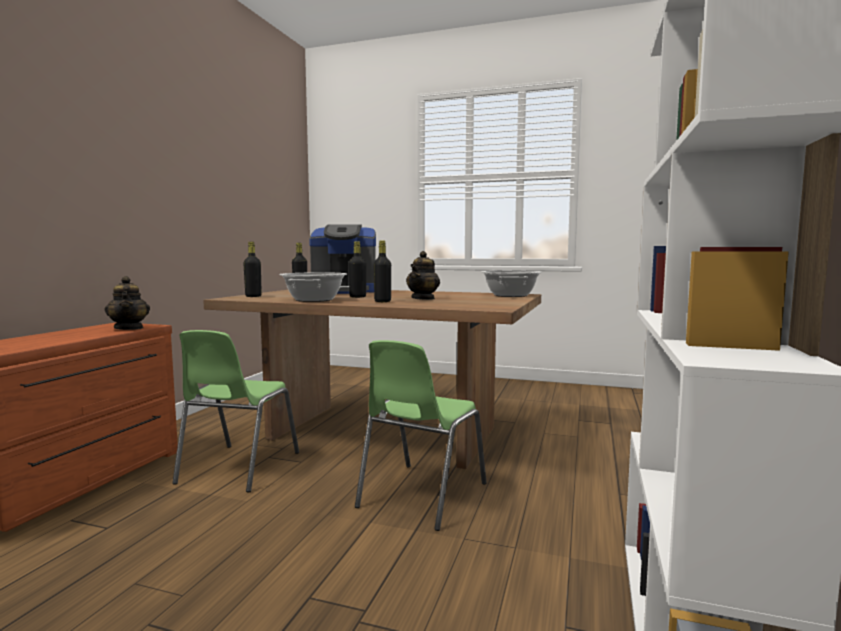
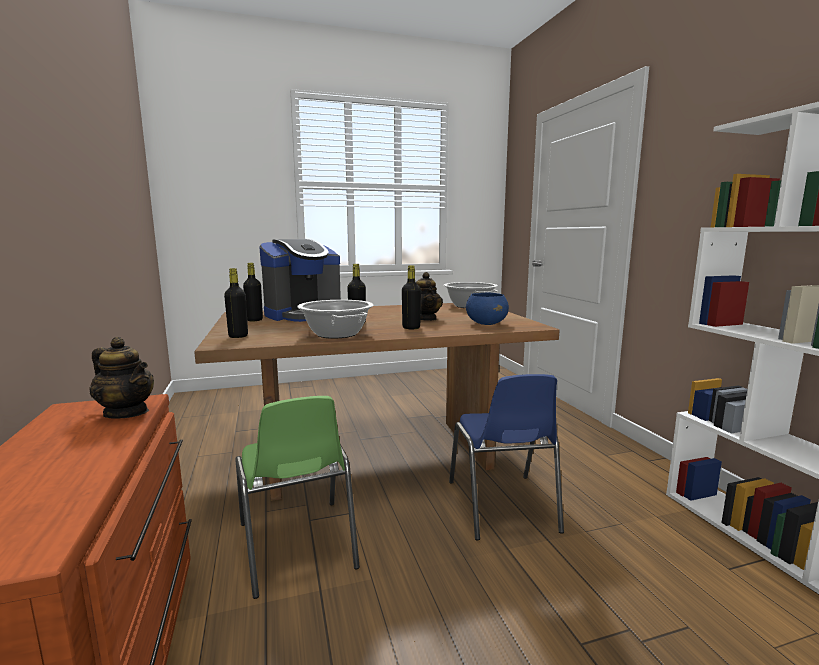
camera: 35 degrees left, 5 degrees up
green chair [355,340,487,531] -> blue chair [449,374,564,540]
none -> blue bowl [466,293,509,325]

